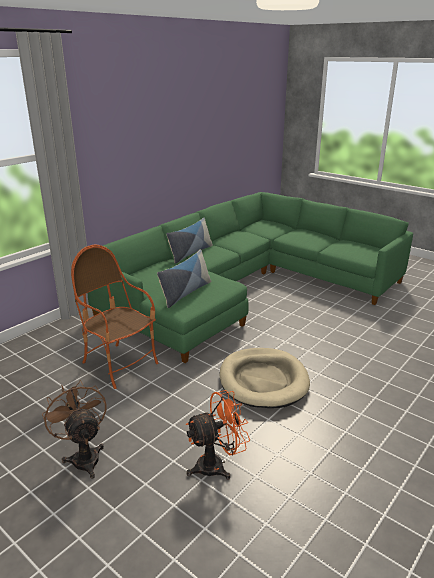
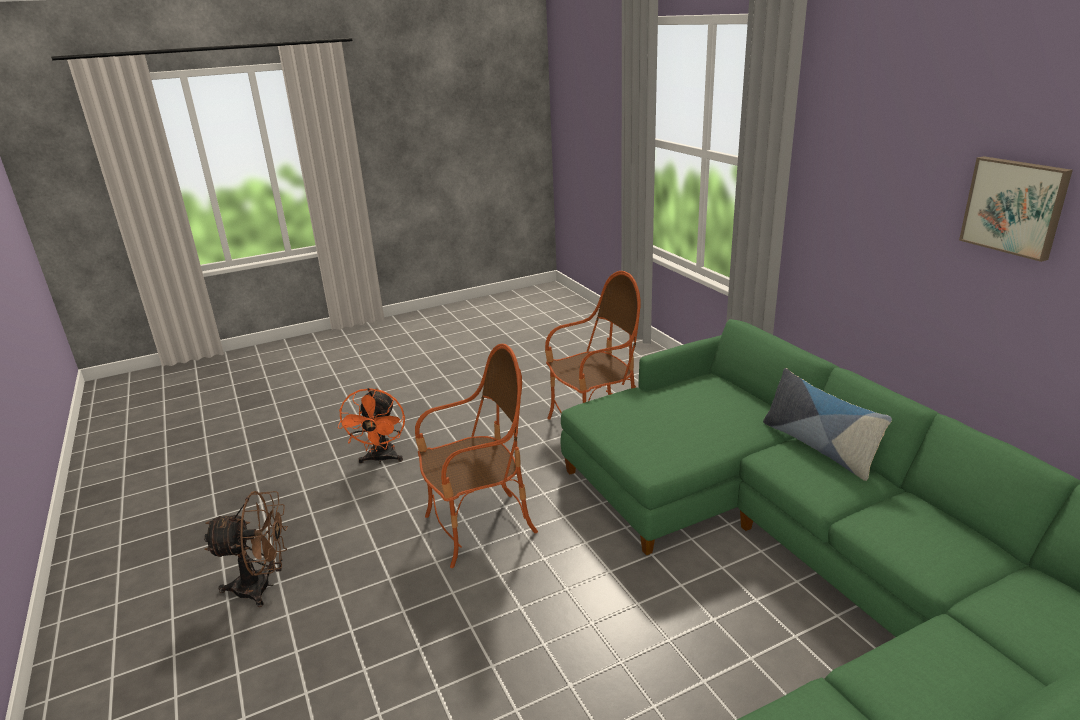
camera: 115 degrees right, 0 degrees up
brown fan [42,380,107,479] -> brown fan moved to [204,491,288,607]
pillow [157,250,211,308] -> none
beige dog bed [220,348,310,408] -> armchair [415,344,538,568]
none -> picture [959,156,1073,262]

